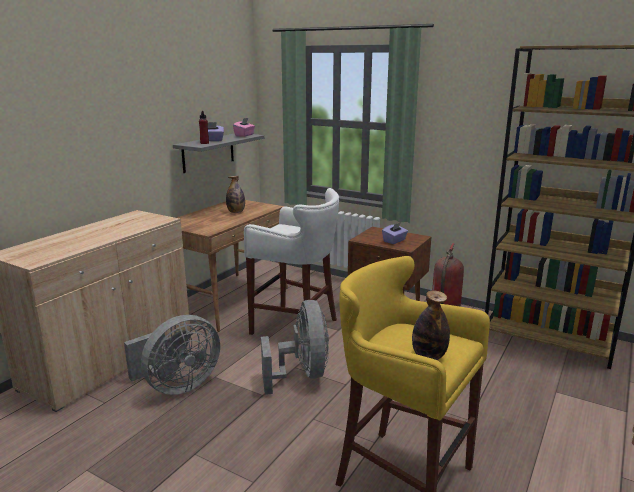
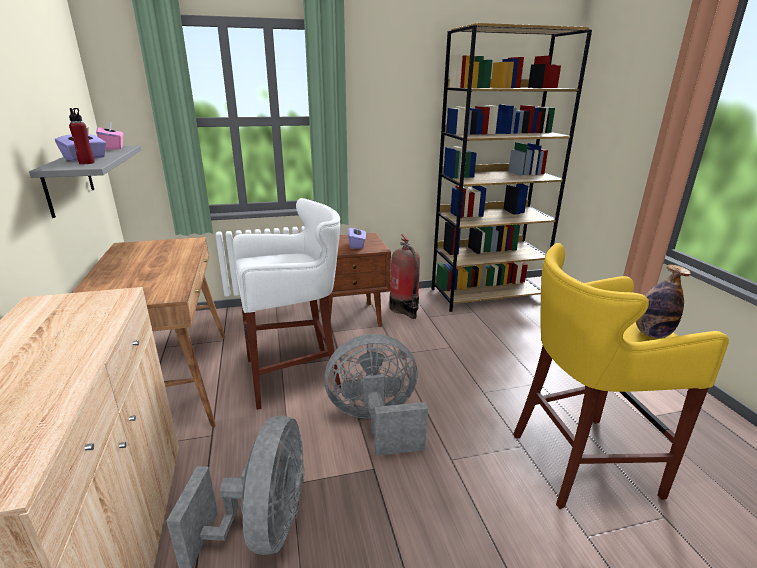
camera: 45 degrees left, 5 degrees up
bottle [226,176,245,213] -> none
grey fan [261,300,329,395] -> grey fan turned 45 degrees counterclockwise [324,334,428,456]

